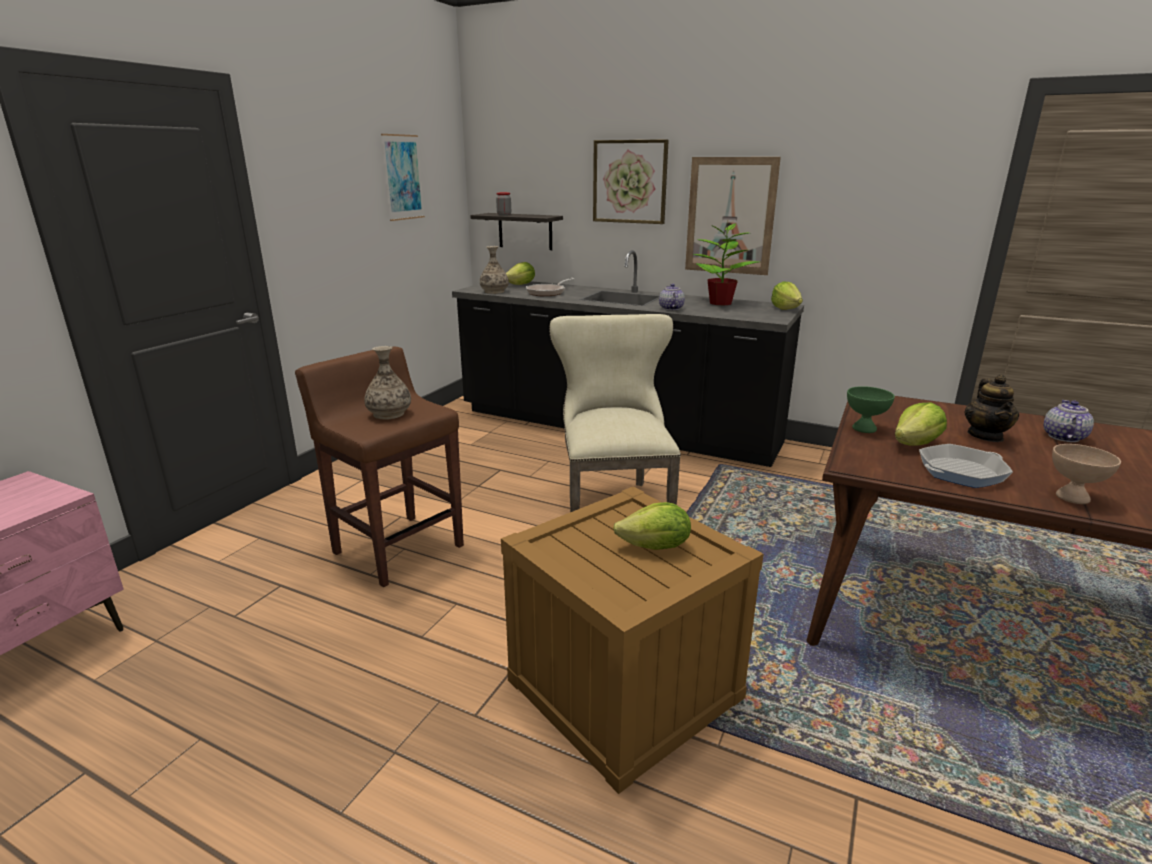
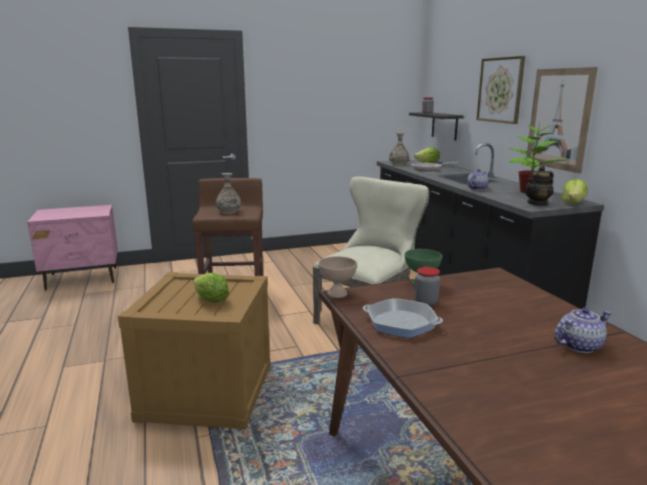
camera: 45 degrees right, 5 degrees down
picture [381,134,425,221] -> none
lettuce [895,402,947,446] -> jar [415,267,440,306]
teapot [964,375,1019,442] -> teapot moved to [525,165,554,206]
beige bowl [1052,444,1121,504] -> beige bowl moved to [318,256,357,298]

